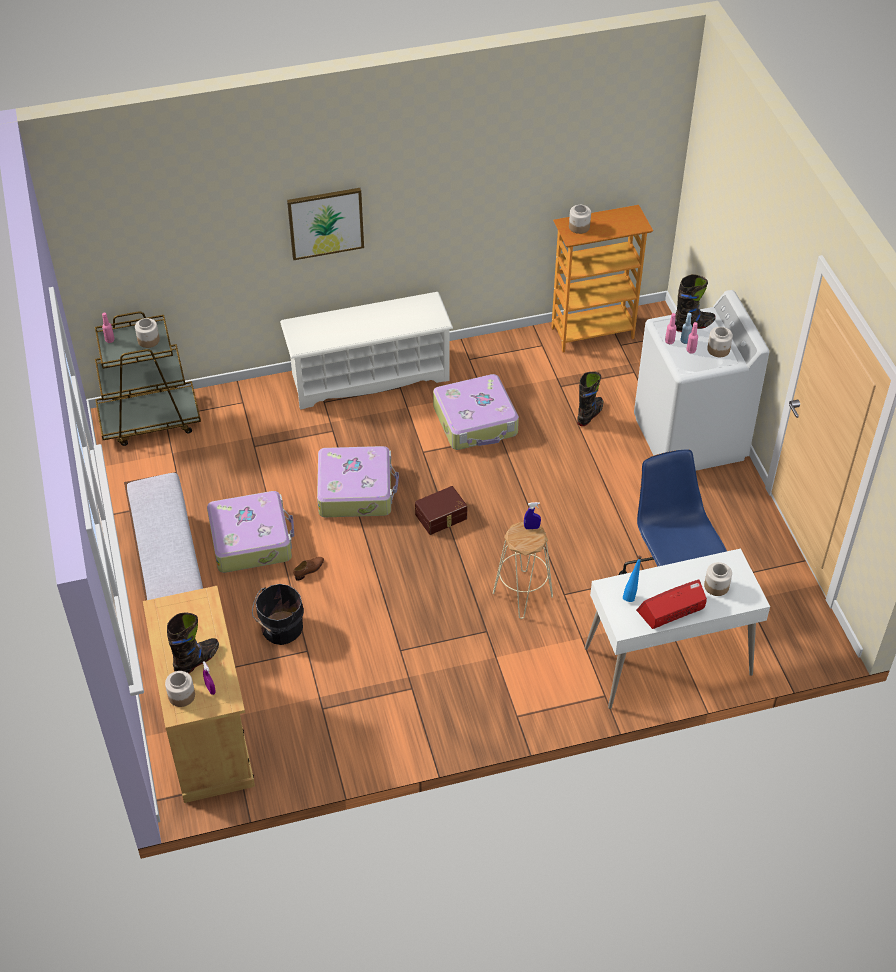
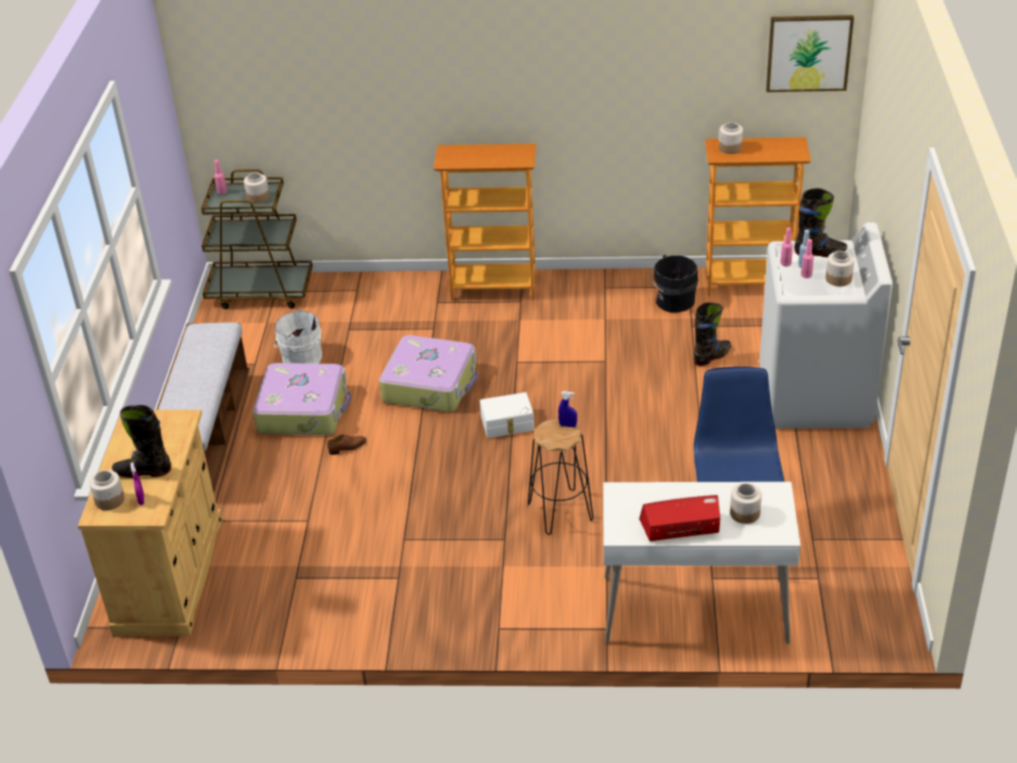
camera: 20 degrees right, 10 degrees down
black boot [167,613,219,674] -> black boot turned 150 degrees counterclockwise [112,405,171,478]
black bucket [252,584,304,645] -> black bucket moved to [649,255,698,313]
white shoe rack [280,292,453,410] -> bookcase [434,143,536,301]
picture [287,188,364,260] -> picture moved to [766,15,854,92]
brown storage box [415,486,467,535] -> white storage box [480,392,534,438]
suitcase [433,374,519,450] -> none
beige stool [493,522,553,619] -> black stool [528,418,593,535]
blue bottle [623,556,642,602] -> none
none -> white bucket [275,309,322,364]

